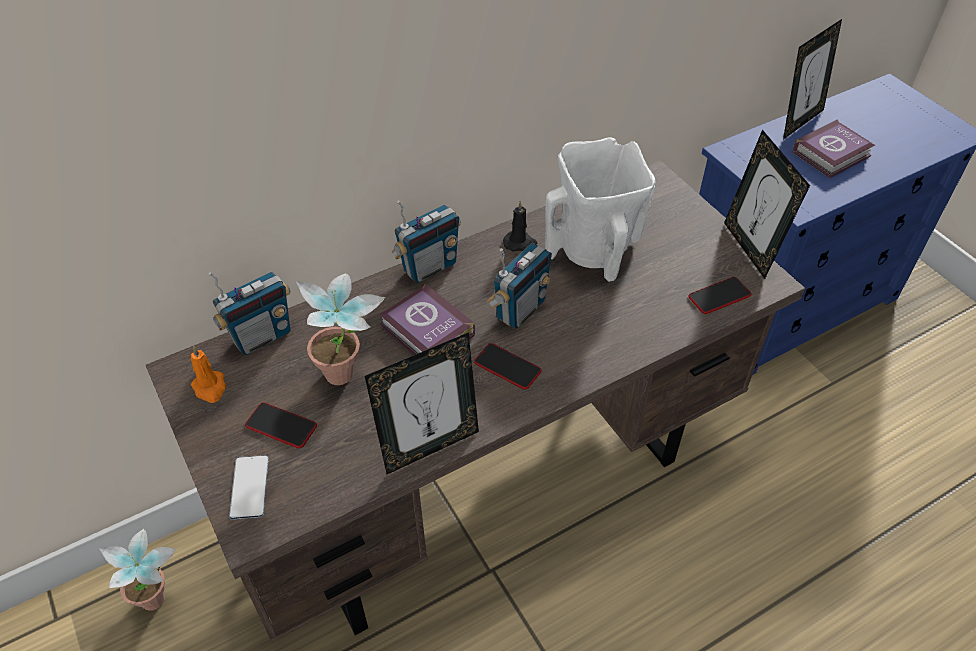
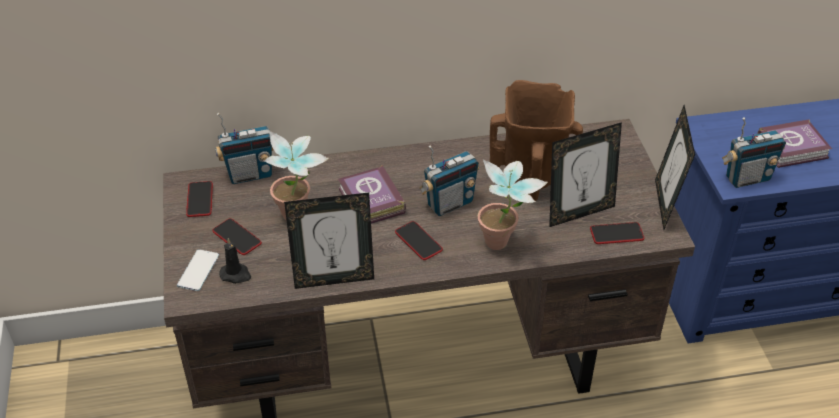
camera: 20 degrees right, 5 degrees down
potted plant [99,529,176,611] -> potted plant moved to [478,160,548,250]
orange candle [191,346,226,403] -> phone [186,181,213,217]
radio [391,200,461,283] -> radio moved to [722,117,786,188]
black candle [503,201,537,251] -> black candle moved to [219,238,251,284]
white vase [545,137,656,282] -> brown vase [490,80,583,201]
picture frame [783,19,842,140] -> picture frame moved to [549,122,622,227]

